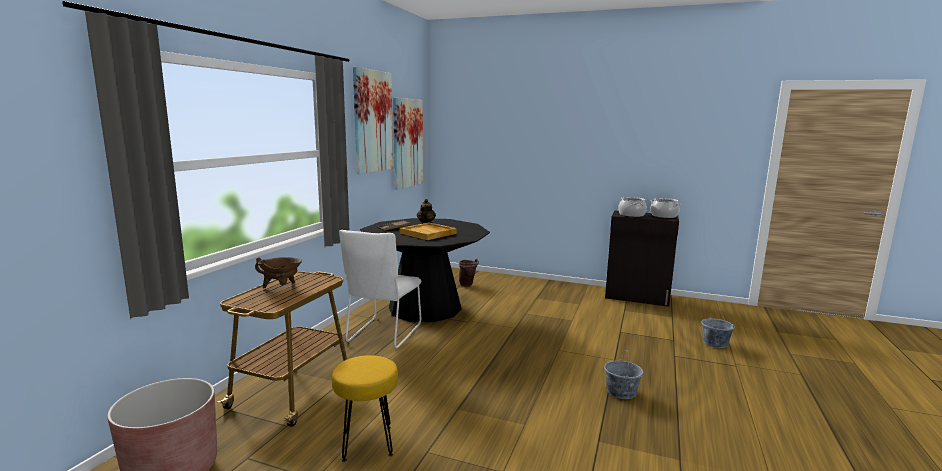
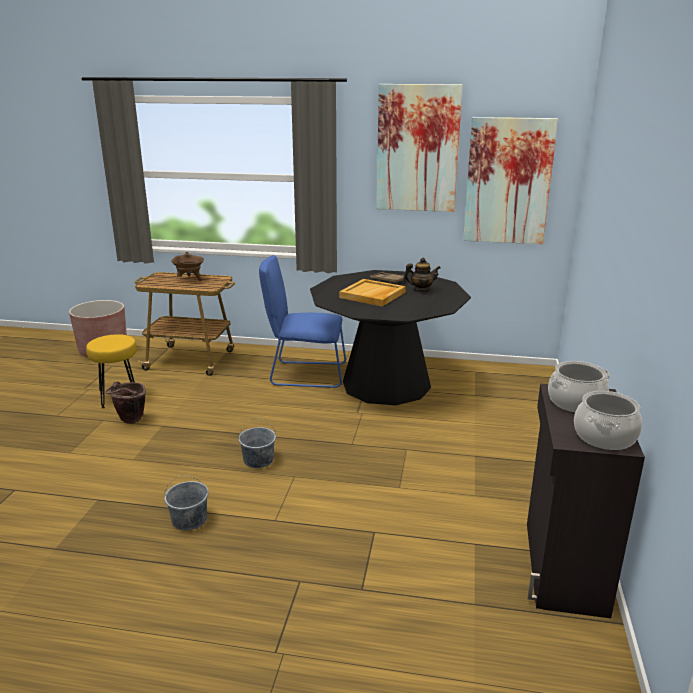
camera: 80 degrees right, 10 degrees up
white chair [339,230,422,348] -> blue chair [259,255,346,388]
brown bucket [459,258,479,287] -> brown bucket moved to [105,381,146,424]
grey bucket [701,311,735,348] -> grey bucket moved to [238,418,276,468]

